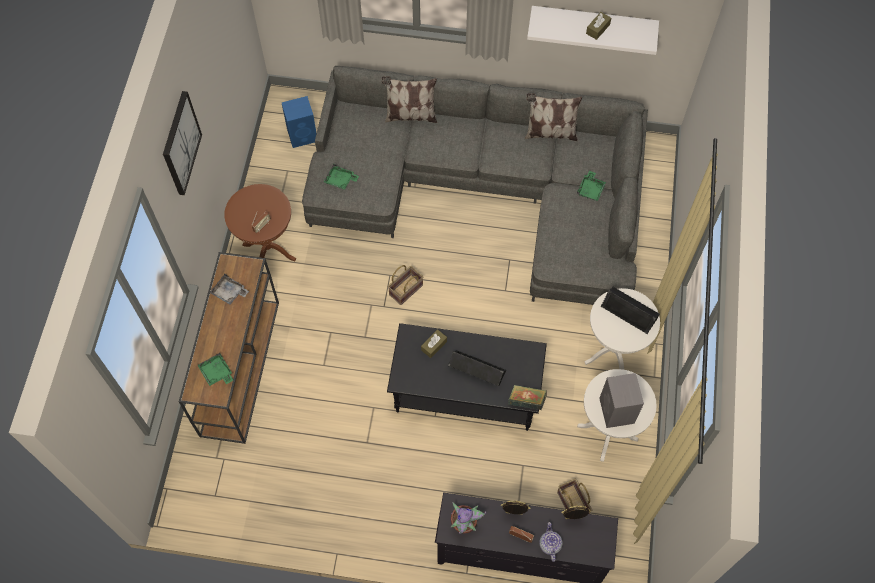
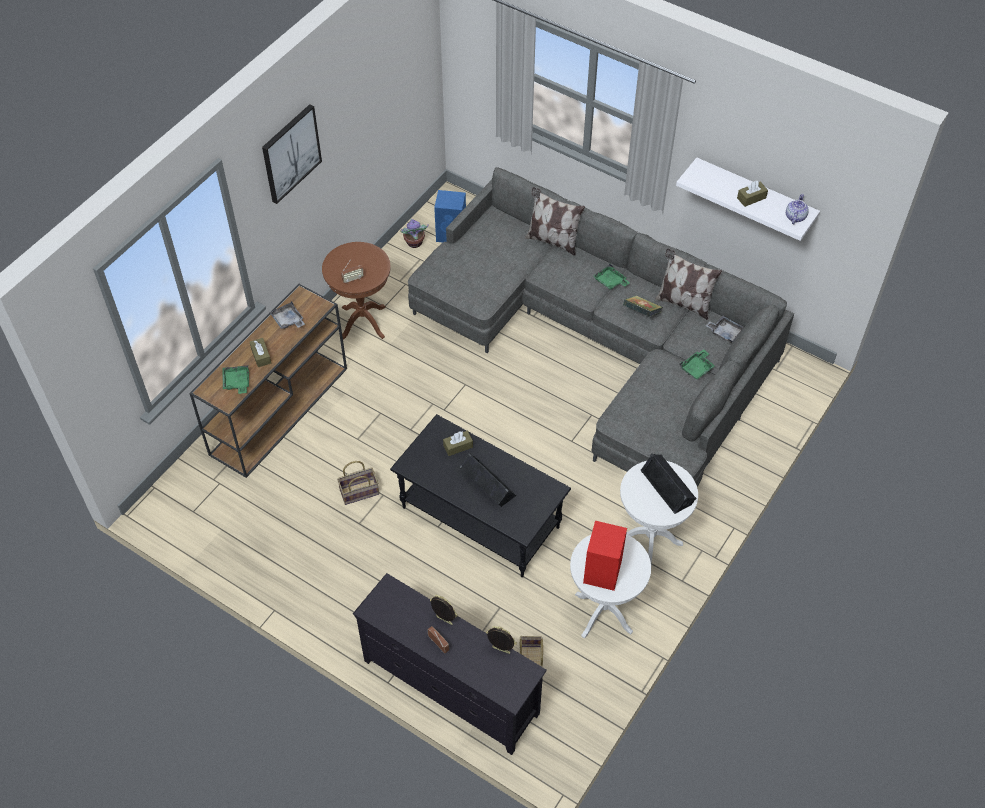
camera: 25 degrees right, 10 degrees down
green tray [324,164,359,190] -> green tray moved to [593,264,630,290]
basket [388,265,423,305] -> basket moved to [337,461,379,505]
potted plant [451,502,486,534] -> potted plant moved to [400,219,429,248]
book [508,385,547,410] -> book moved to [623,295,663,317]
teapot [539,522,563,562] -> teapot moved to [786,193,809,224]
grey speaker [599,373,644,428] -> red speaker [583,521,627,591]
none -> brown tissue box [250,338,271,367]
none -> grey tray [706,316,744,343]

